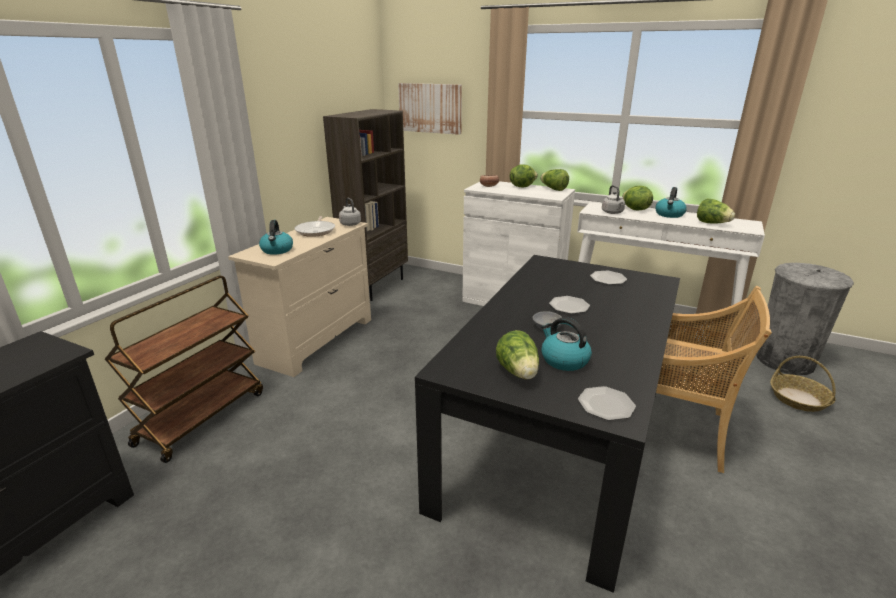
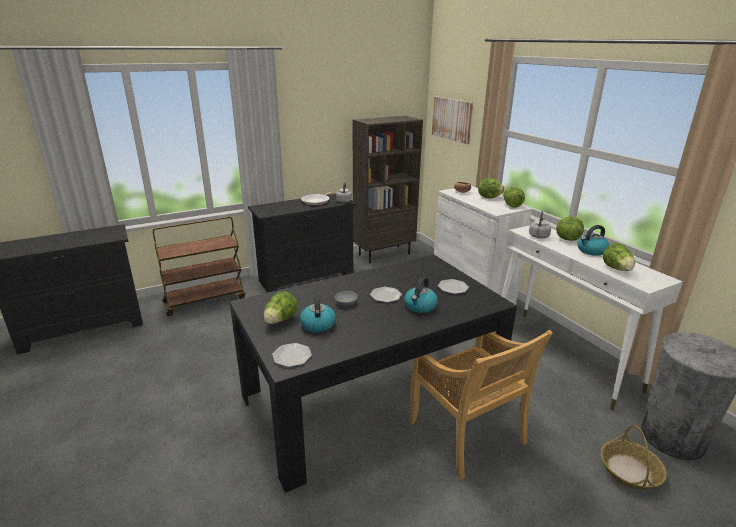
camera: 35 degrees right, 0 degrees up
beige dresser [228,217,371,377] -> black dresser [248,194,356,293]
kettle [259,220,293,255] -> kettle moved to [404,277,438,313]

